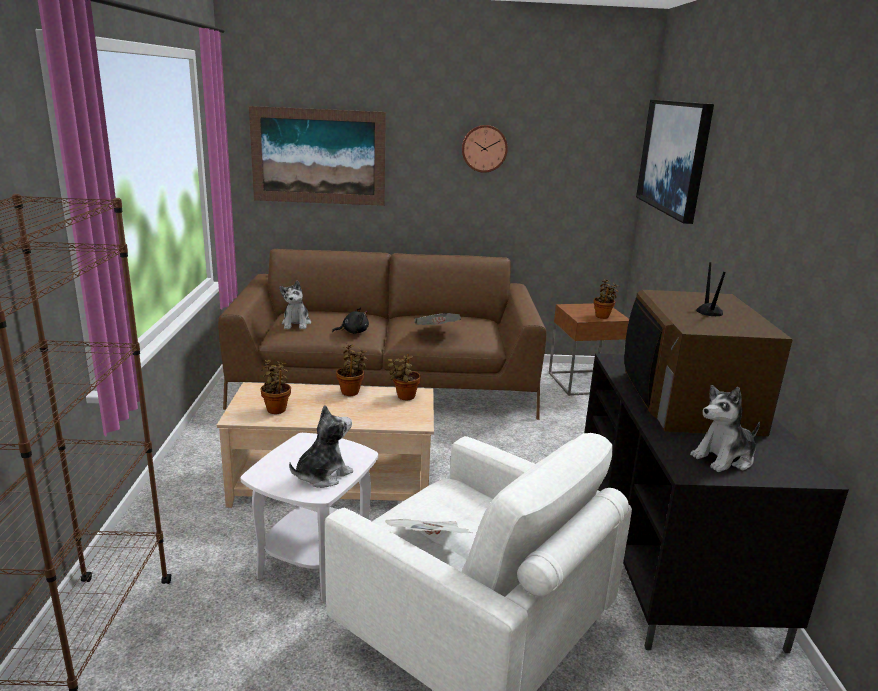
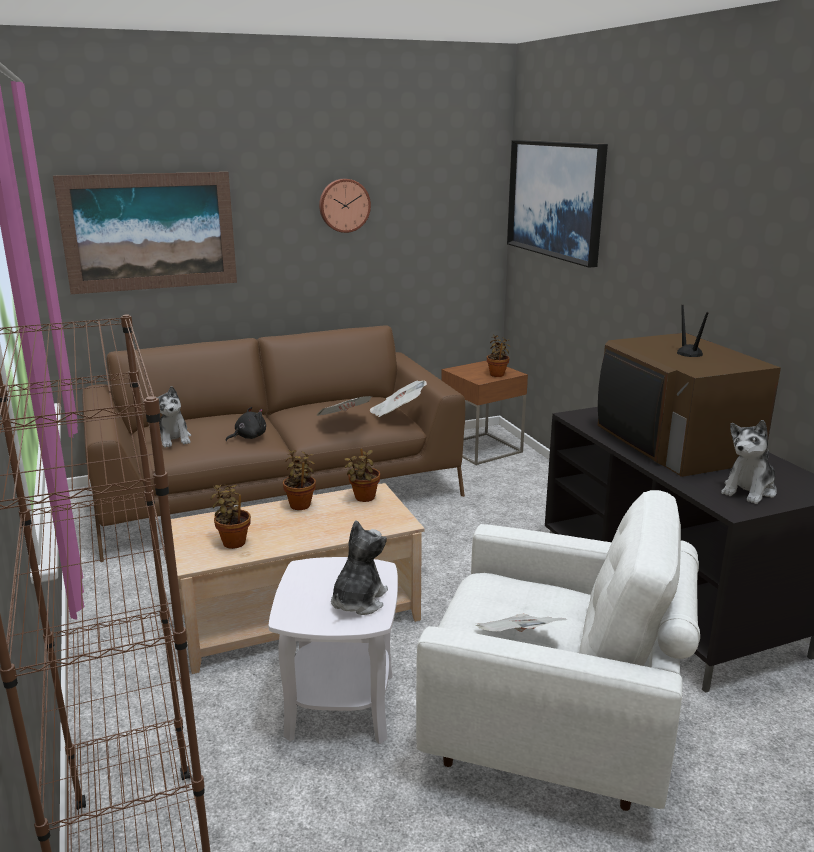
camera: 20 degrees left, 0 degrees up
none -> newspaper [369,381,427,417]

